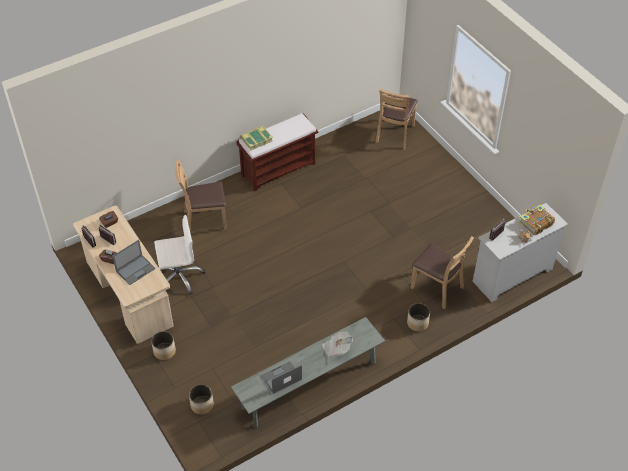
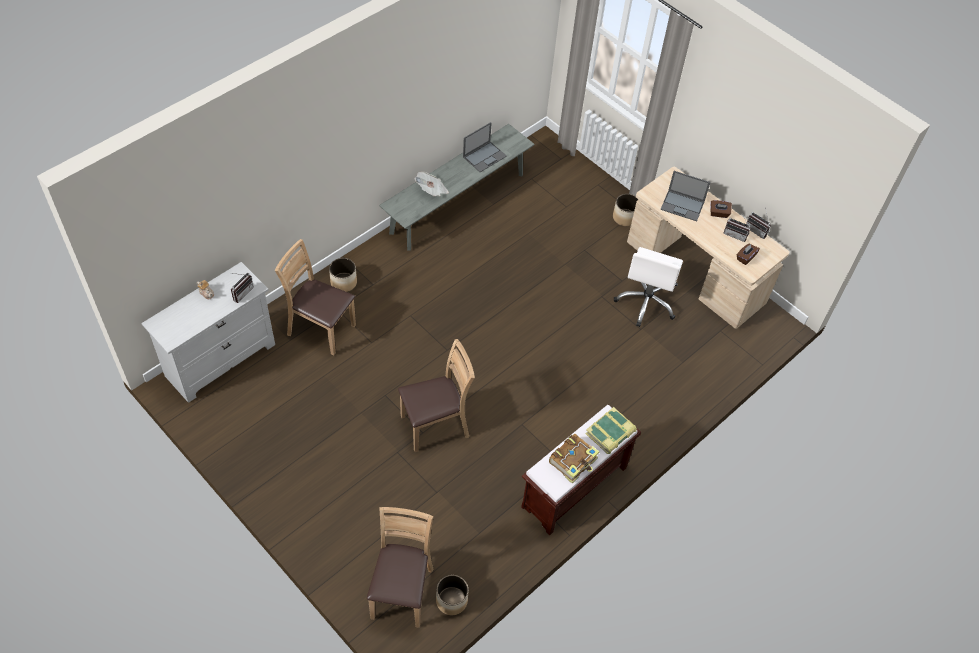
camera: 165 degrees right, 5 degrees up
laptop [112,240,156,285] -> laptop turned 105 degrees counterclockwise [660,171,711,221]
white office chair [154,215,205,295] -> white office chair turned 45 degrees counterclockwise [614,247,683,327]
brown chair [175,159,227,232] -> brown chair moved to [398,339,475,452]
planter [189,384,214,415] -> planter moved to [436,575,468,615]
book [519,205,555,235] -> book moved to [549,434,599,483]

